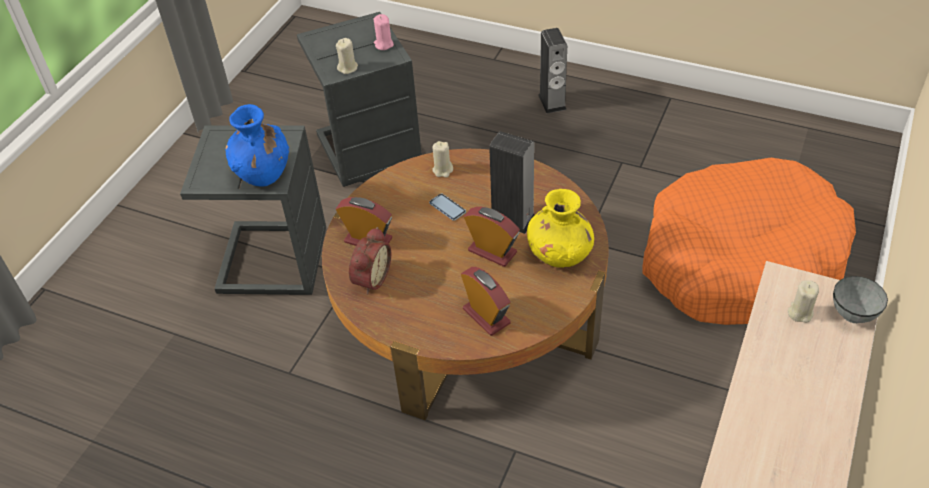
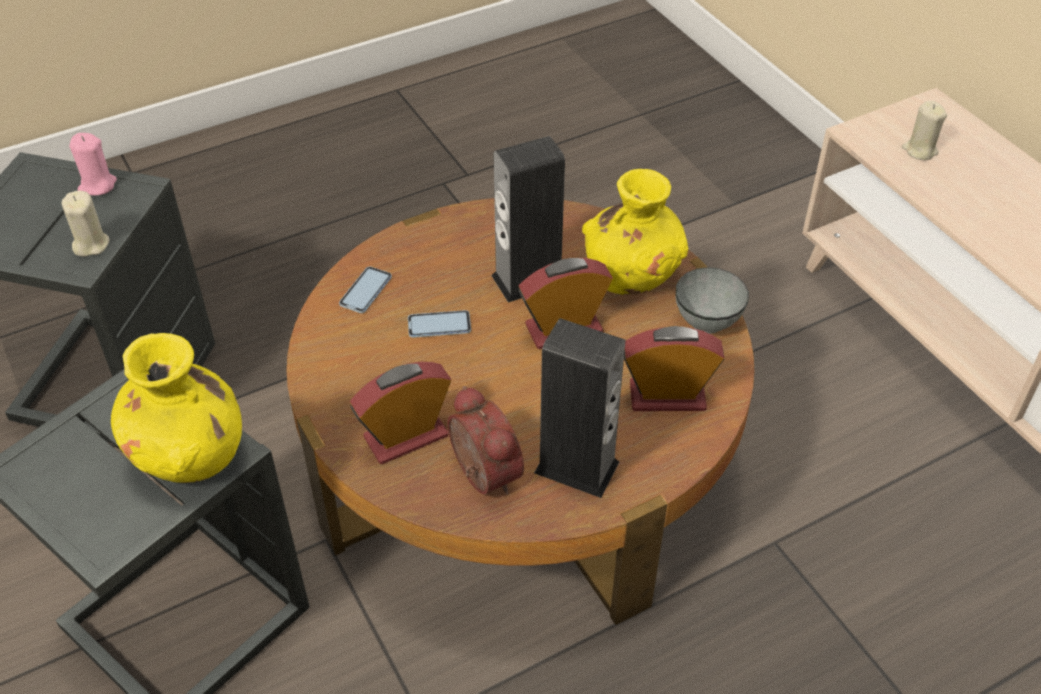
camera: 55 degrees left, 0 degrees up
blue vase [225,104,289,186] -> yellow vase [111,333,242,483]
beige candle [432,141,453,178] -> phone [339,267,392,313]
speaker [538,28,567,113] -> speaker moved to [534,318,626,498]
orange dog bed [643,158,856,325] -> none
grey bowl [833,276,888,323] -> grey bowl moved to [675,267,749,334]

